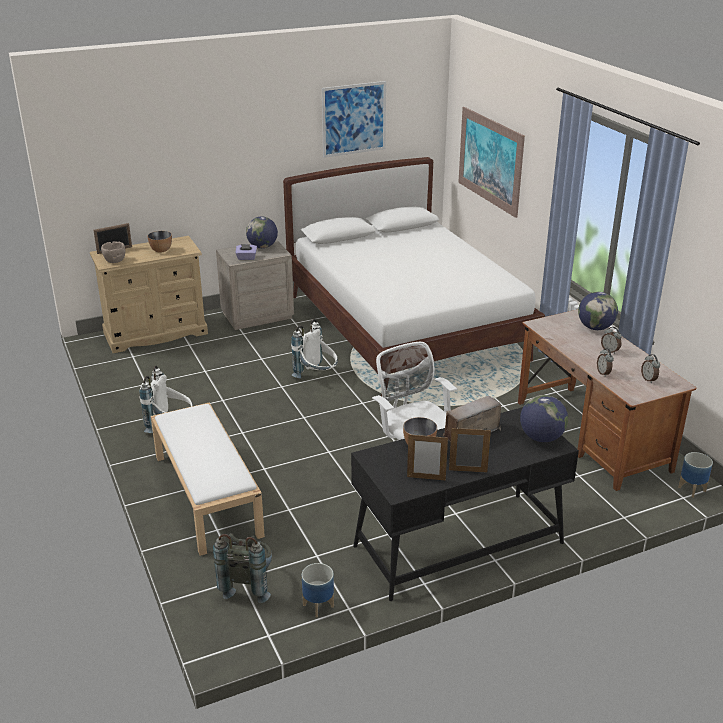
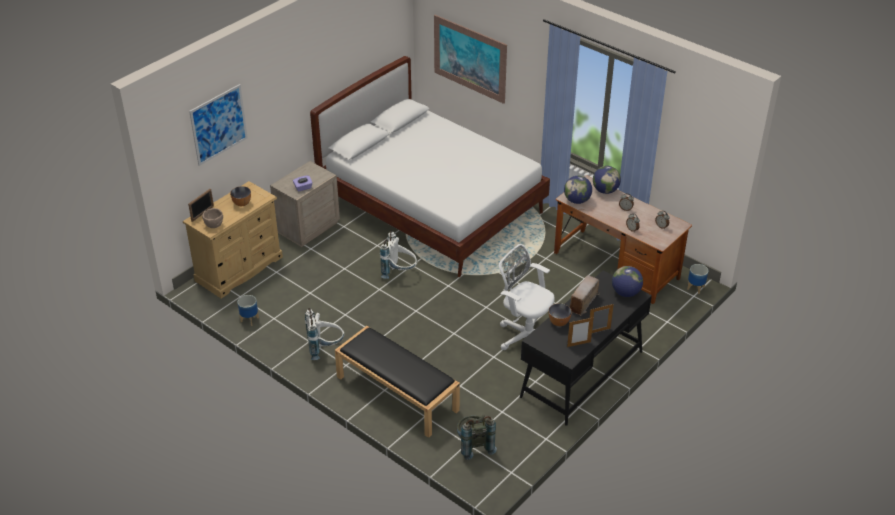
camera: 25 degrees left, 10 degrees up
white bench [151,403,265,556] -> black bench [335,326,460,438]
globe [246,216,278,248] -> globe moved to [564,176,592,204]
planter [302,563,334,617] -> planter moved to [238,295,259,326]
picture [322,81,386,158] -> picture moved to [189,84,248,166]

